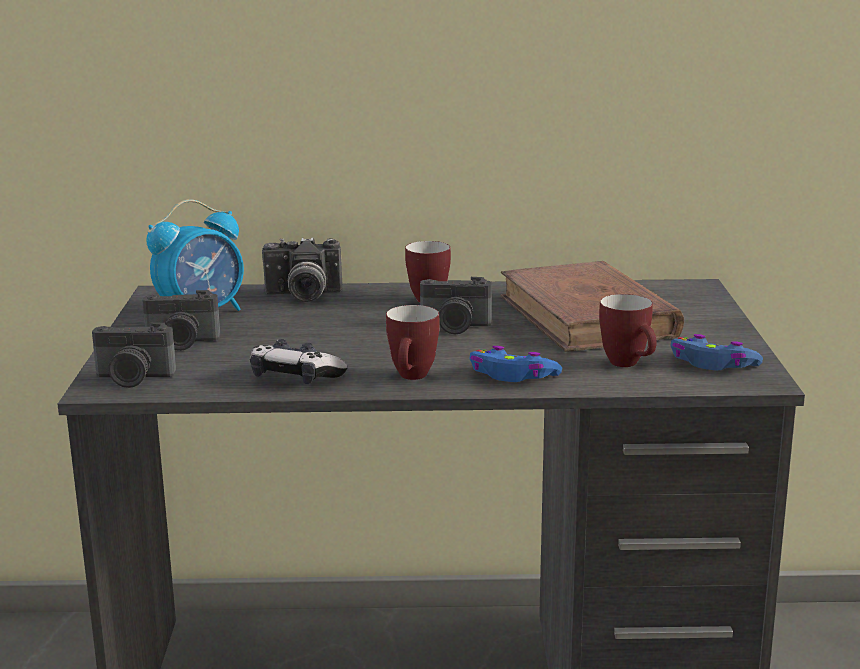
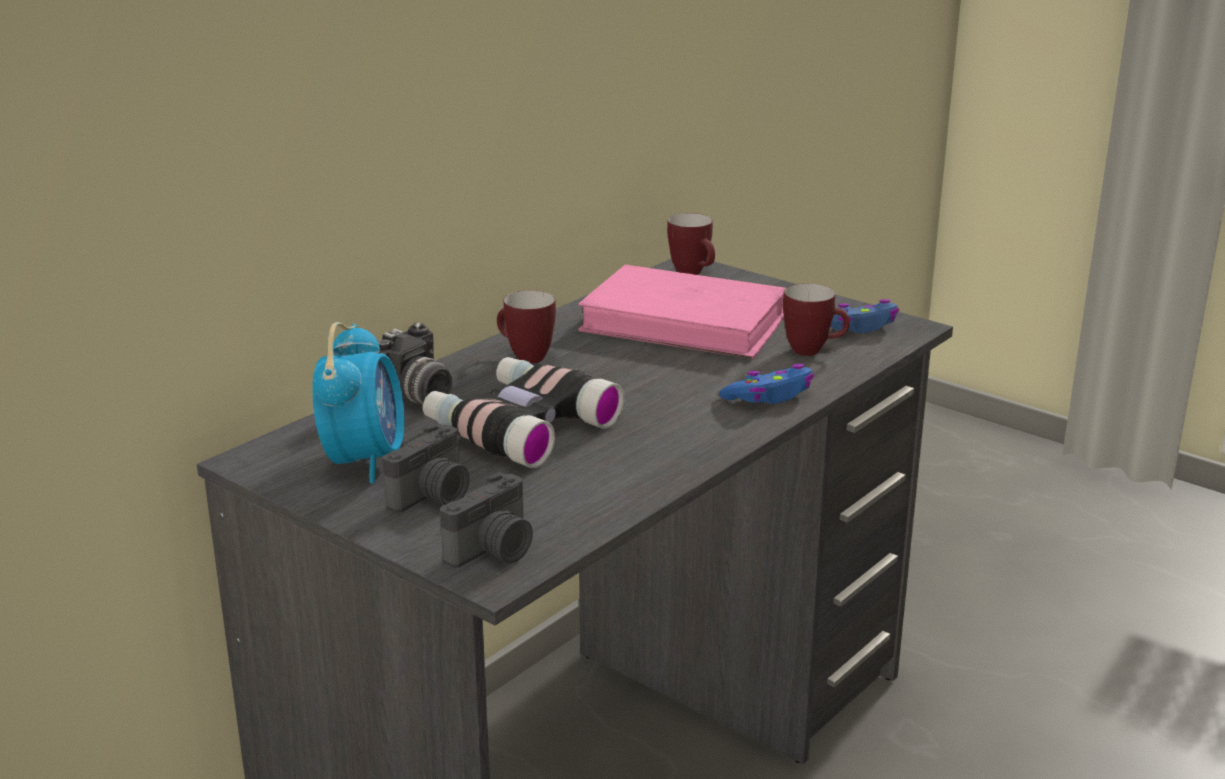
camera: 50 degrees left, 5 degrees up
game controller [250,339,348,384] -> none
mug [386,305,440,380] -> mug moved to [667,213,715,275]
camera [420,277,492,334] -> none
brown book [501,261,684,352] -> pink book [578,265,786,359]
none -> binoculars [423,357,625,468]

